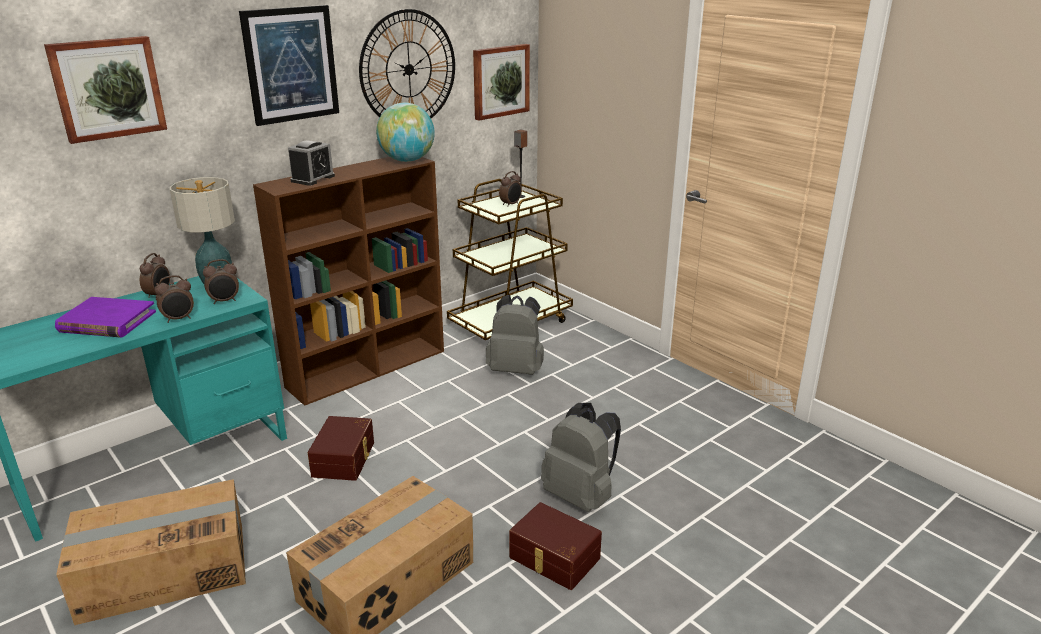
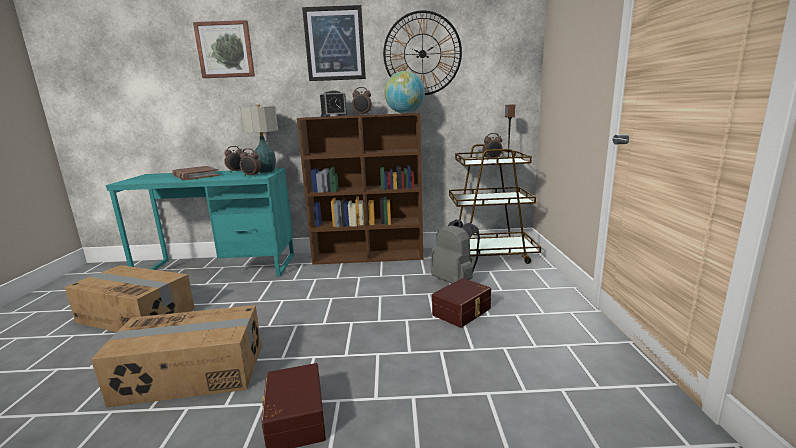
camera: 40 degrees right, 10 degrees down
purple book [55,297,156,338] -> brown book [172,166,220,180]
alarm clock [155,275,194,323] -> alarm clock moved to [352,87,372,115]
brown storage box [308,416,374,481] -> brown storage box moved to [432,278,491,328]
picture [473,44,530,121] -> none
grey backpack [541,403,621,512] -> none

